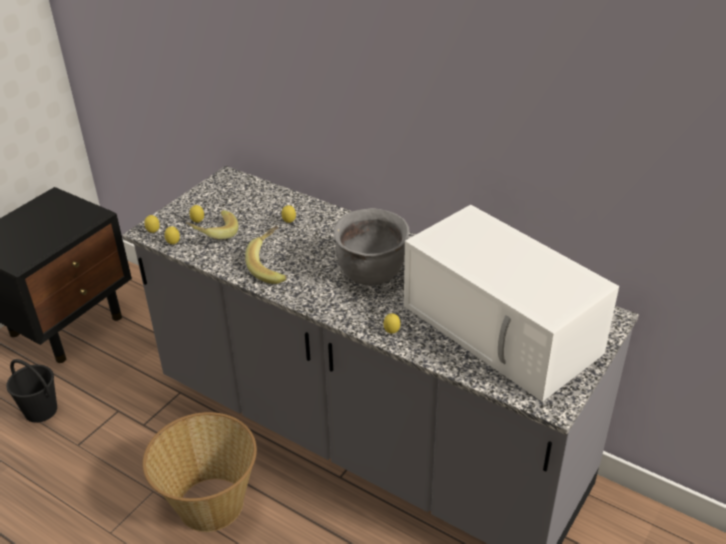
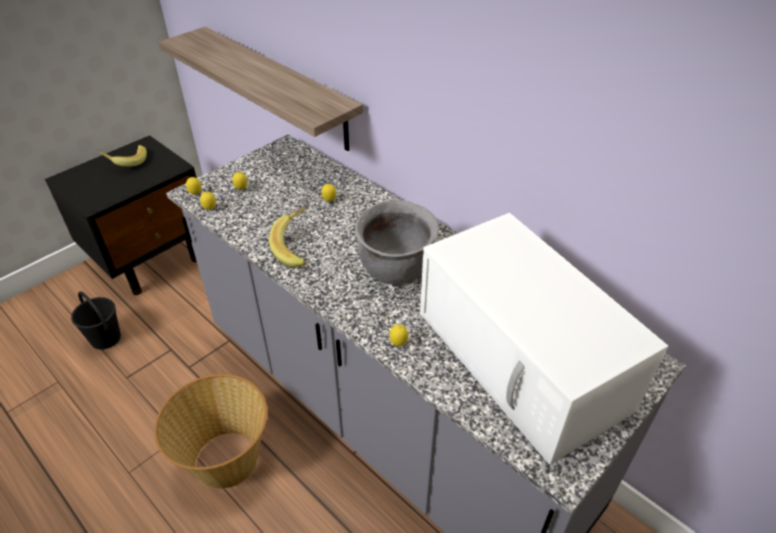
camera: 10 degrees right, 5 degrees up
banana [186,210,238,239] -> banana moved to [97,145,147,167]
none -> shelf [158,27,363,151]

